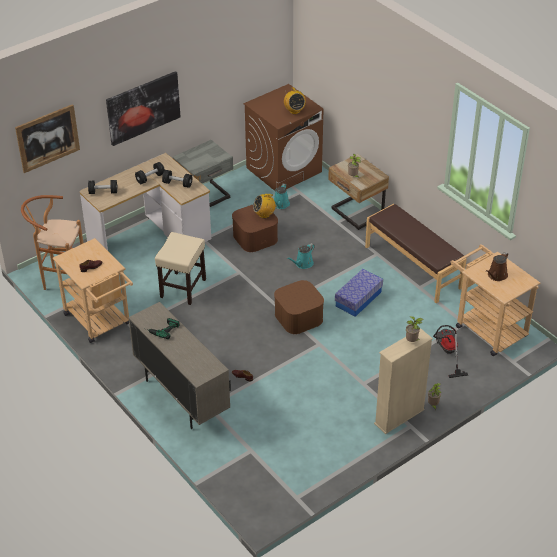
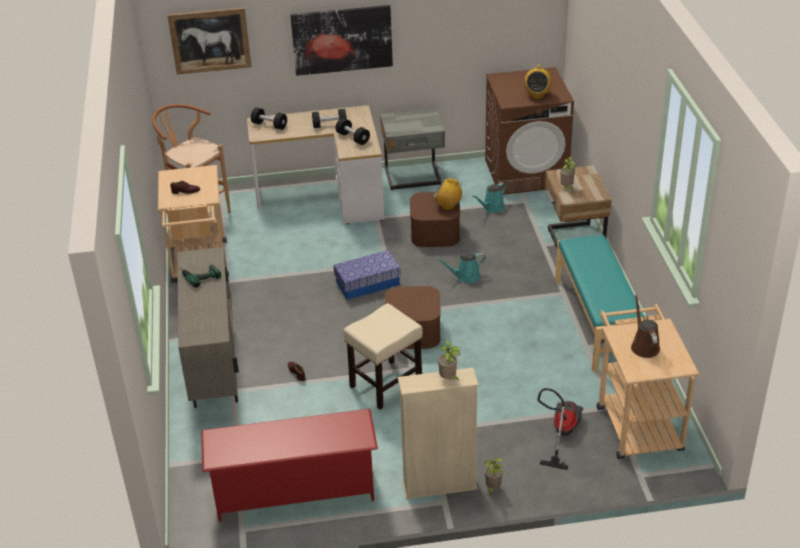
camera: 30 degrees right, 5 degrees down
beige stool [155,232,206,305] -> beige stool moved to [343,303,422,410]
storage box [335,269,383,317] -> storage box moved to [333,250,401,300]
brown bench [365,204,467,303] -> turquoise bench [555,235,644,372]
brown watering can [486,252,508,281] -> brown watering can turned 105 degrees clockwise [631,295,660,358]
none -> red shoe rack [201,409,378,522]

